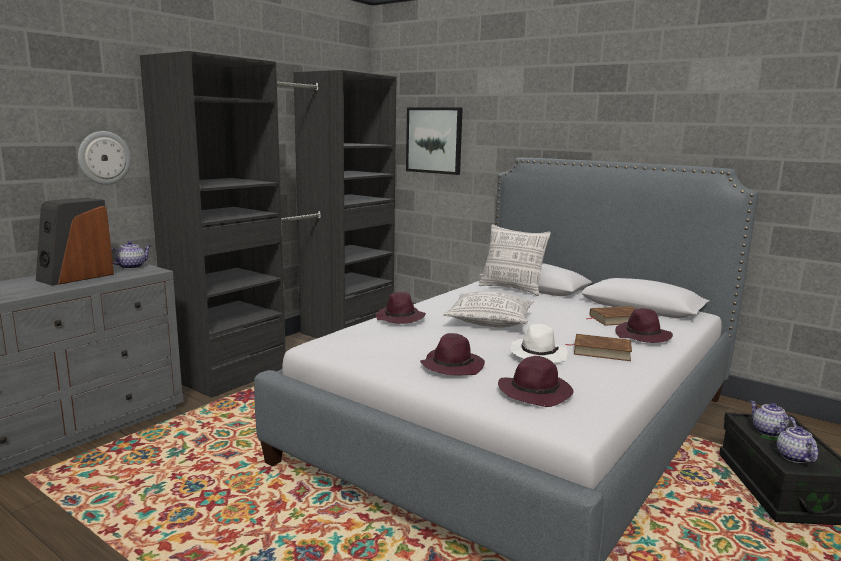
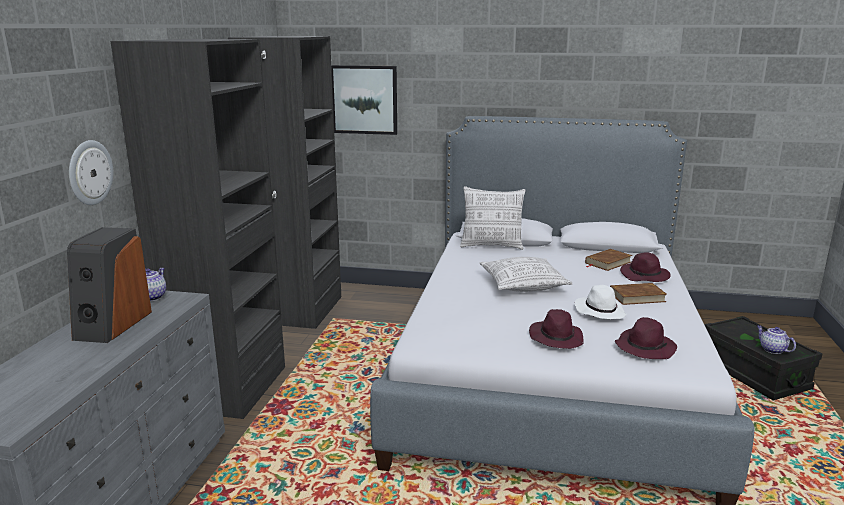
camera: 25 degrees left, 5 degrees up
purple hat [376,292,426,324] -> none
teapot [750,401,797,437] -> none

